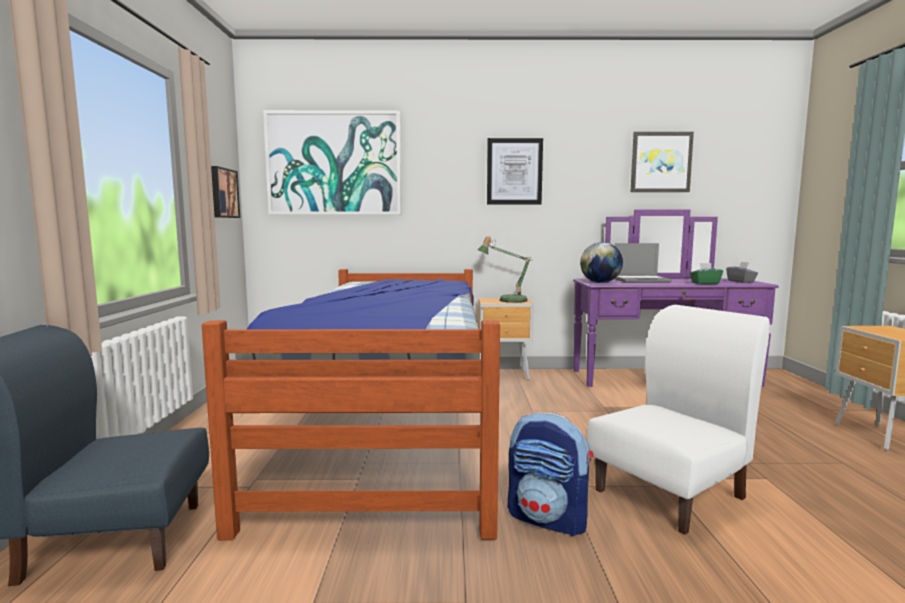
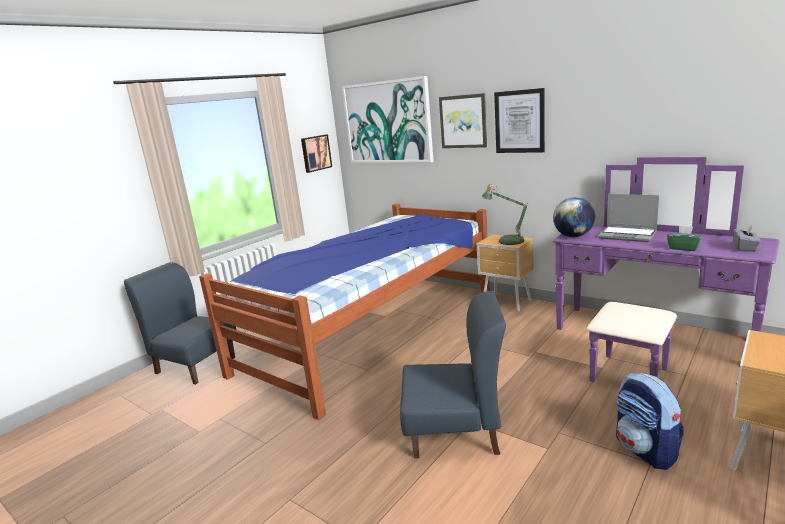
camera: 40 degrees right, 10 degrees up
backpack [508,413,593,536] -> backpack moved to [616,373,684,470]
white chair [587,305,770,535] -> blue chair [400,291,506,458]
picture [631,132,694,192] -> picture moved to [439,93,487,148]

